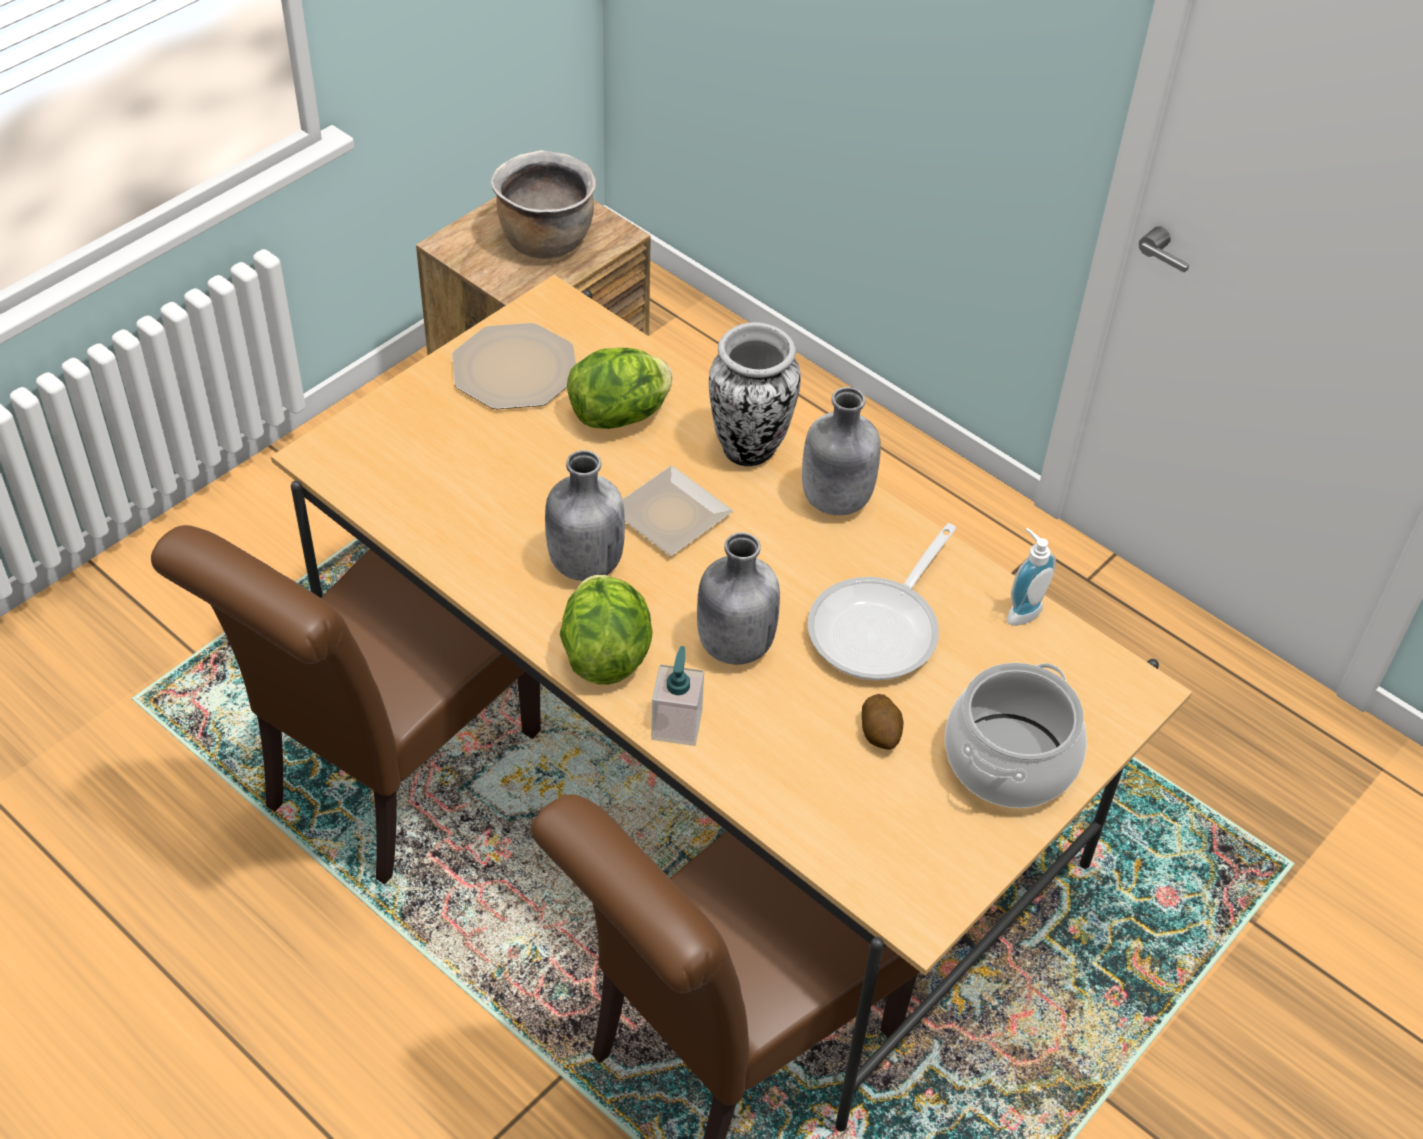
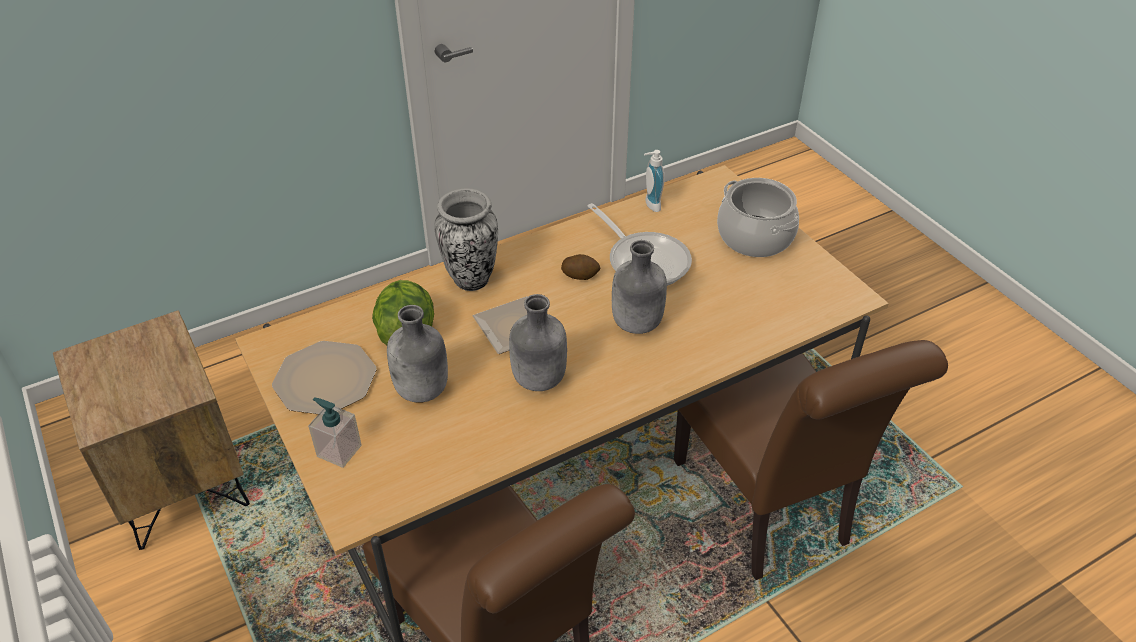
camera: 70 degrees left, 5 degrees down
brown cooking pot [491,150,596,259] -> none
lettuce [560,575,653,685] -> none
soap dispenser [651,646,704,746] -> soap dispenser moved to [308,398,362,468]
grey bottle [802,387,881,515] -> grey bottle moved to [387,305,448,403]
potato [862,694,904,750] -> potato moved to [561,254,600,280]

